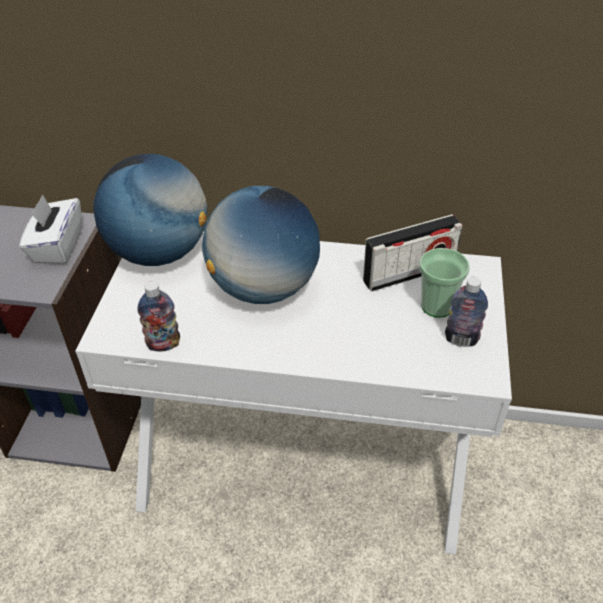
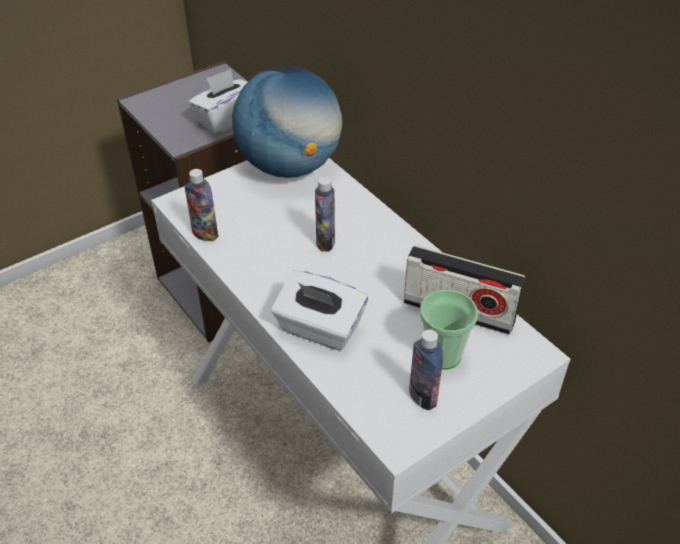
camera: 45 degrees right, 0 degrees up
globe [202,186,320,304] -> bottle [315,177,335,251]
none -> white tissue box [271,270,368,351]

